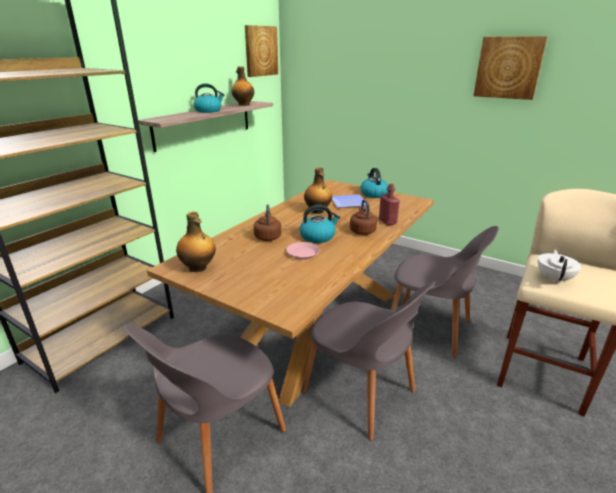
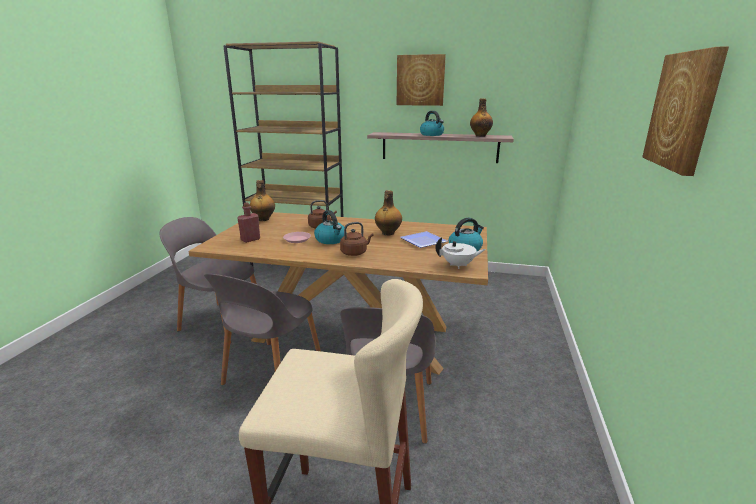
camera: 70 degrees right, 5 degrees down
picture [245,25,278,77] -> picture moved to [397,54,446,106]
red bottle [379,184,400,225] -> red bottle moved to [237,203,260,243]
white teapot [538,250,581,284] -> white teapot moved to [435,237,486,269]

